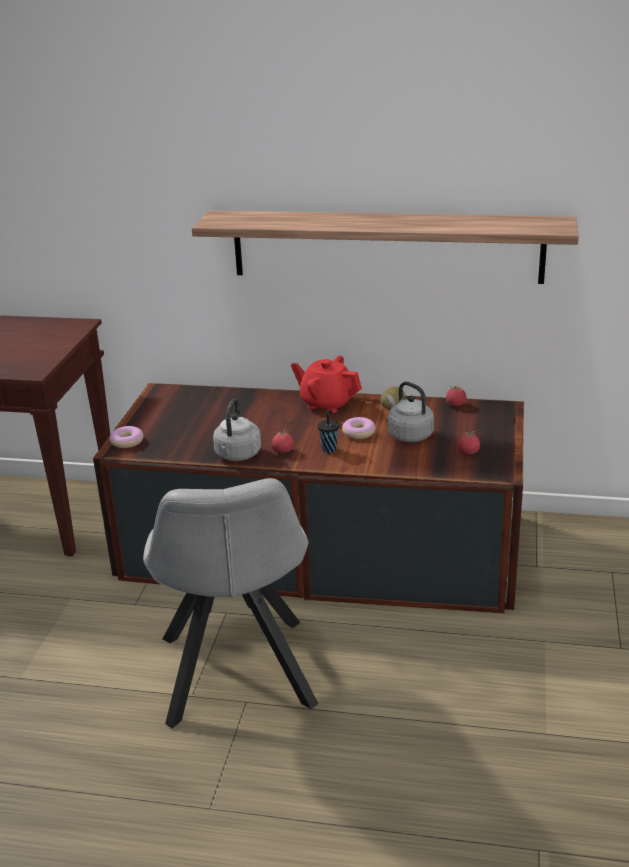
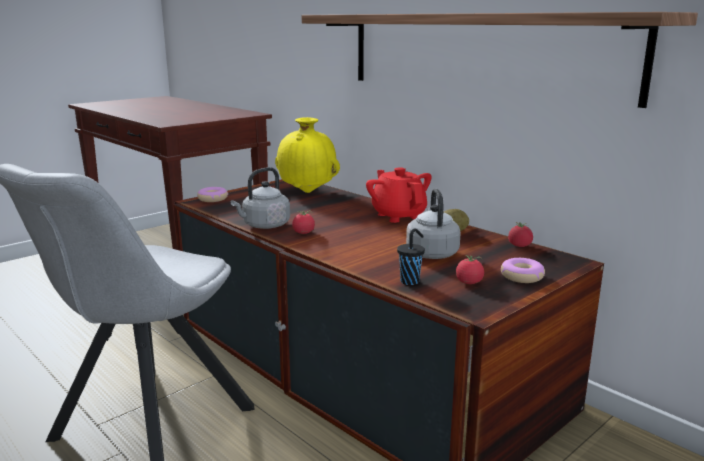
camera: 35 degrees right, 10 degrees down
black cup [318,409,339,453] -> black cup moved to [397,228,425,285]
donut [342,417,376,439] -> donut moved to [501,258,545,283]
none -> yellow vase [275,117,340,193]

